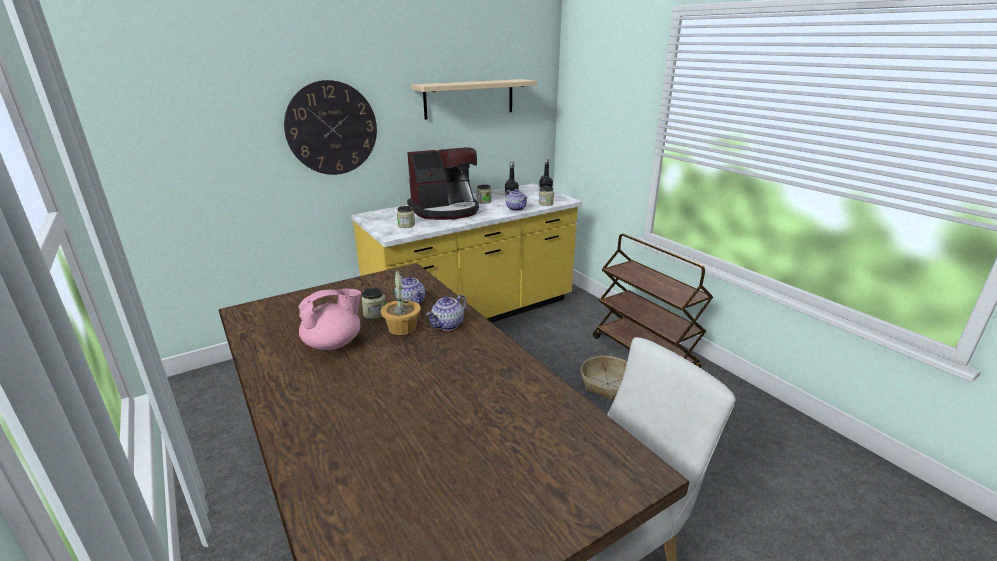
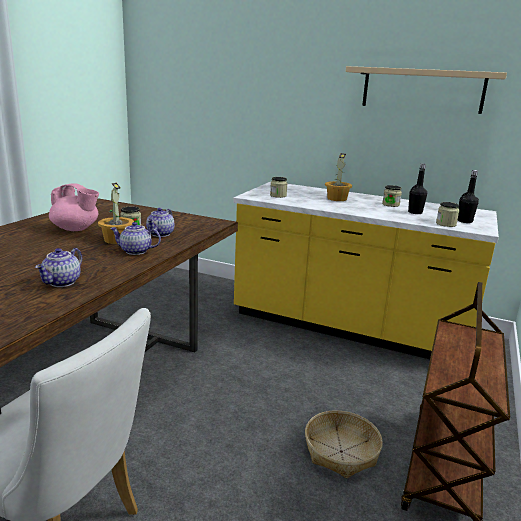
camera: 55 degrees right, 5 degrees down
wall clock [284,80,377,175] -> none
coffee machine [407,147,479,220] -> potted plant [325,153,352,201]
teapot [505,189,528,211] -> teapot moved to [35,248,82,287]

